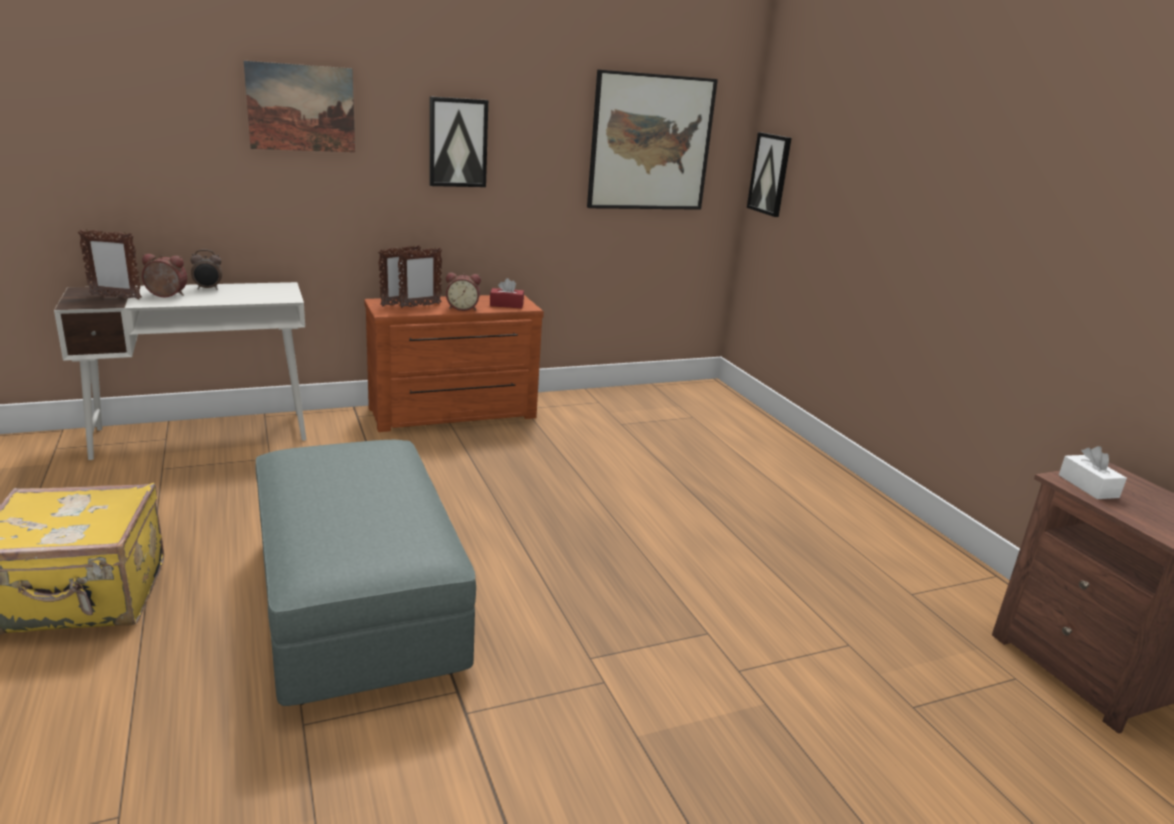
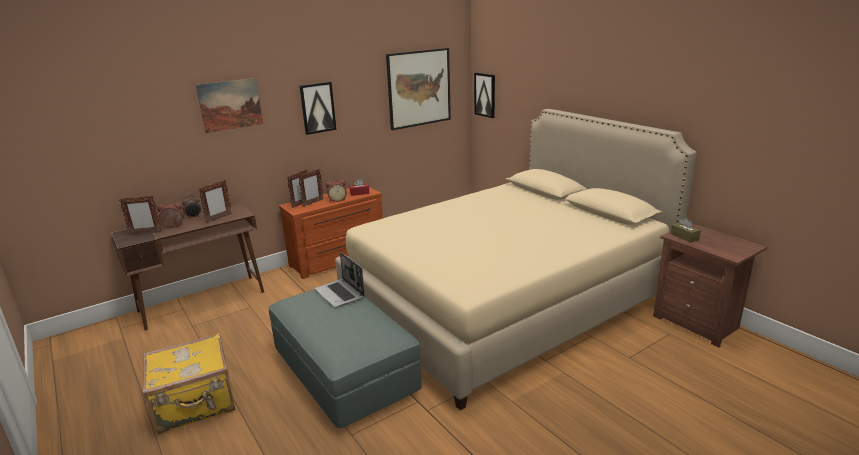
camera: 10 degrees left, 0 degrees up
white desk [54,282,306,460] -> brown desk [111,203,264,331]
white tissue box [1059,446,1127,499] -> brown tissue box [671,218,701,243]
none -> picture frame [198,180,232,223]
none -> laptop [314,252,365,308]
none -> beige bed [335,109,697,410]

